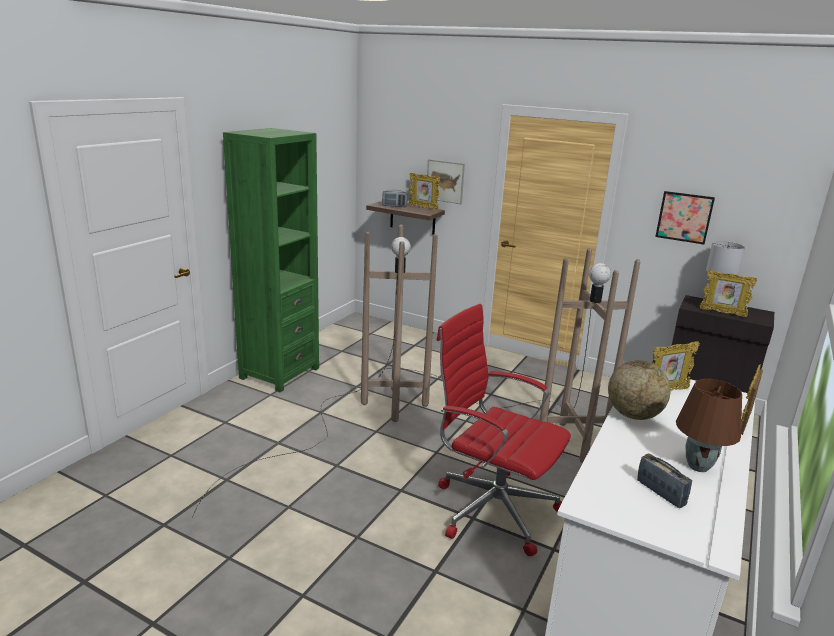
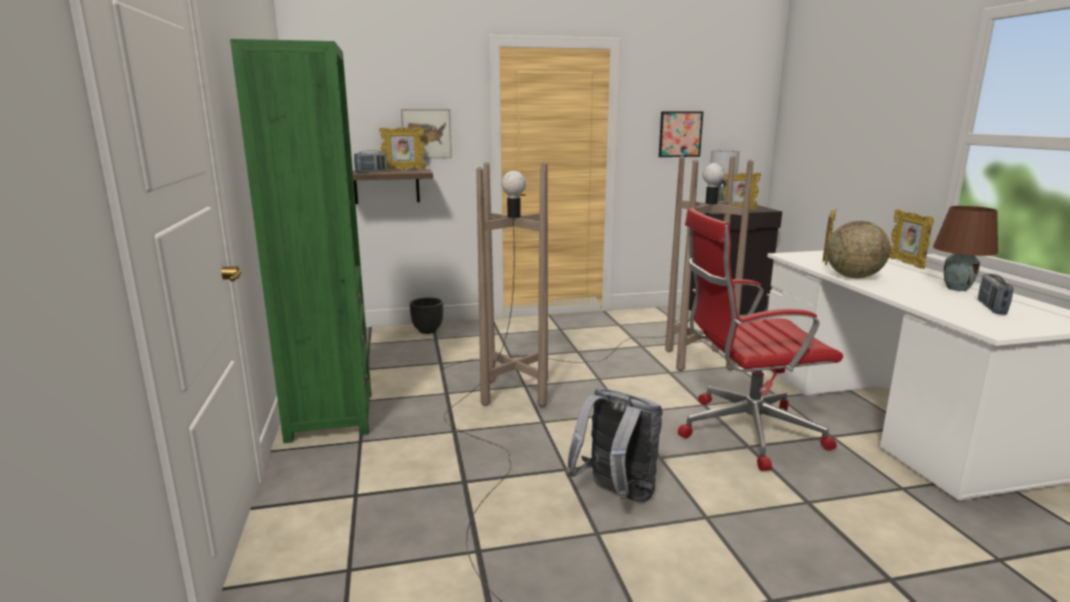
camera: 40 degrees left, 5 degrees down
radio [637,454,692,508] -> radio turned 90 degrees counterclockwise [978,274,1014,315]
none -> black planter [410,297,443,334]
none -> grey backpack [565,388,663,502]

